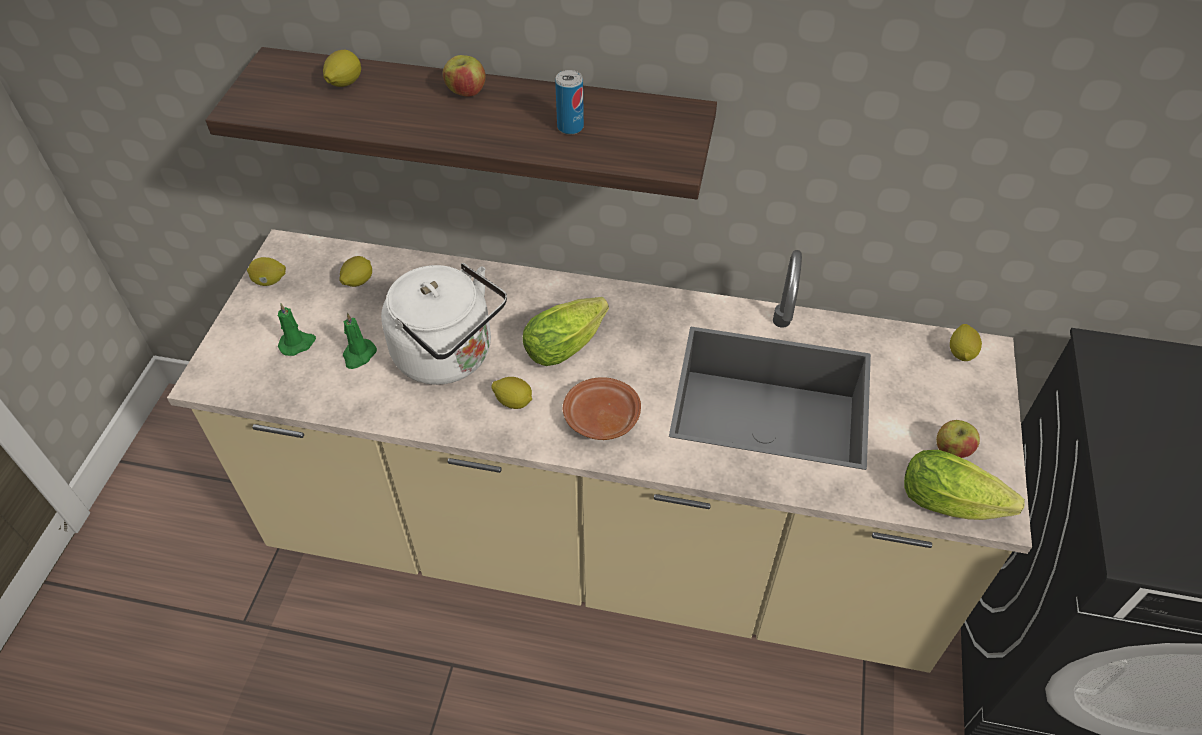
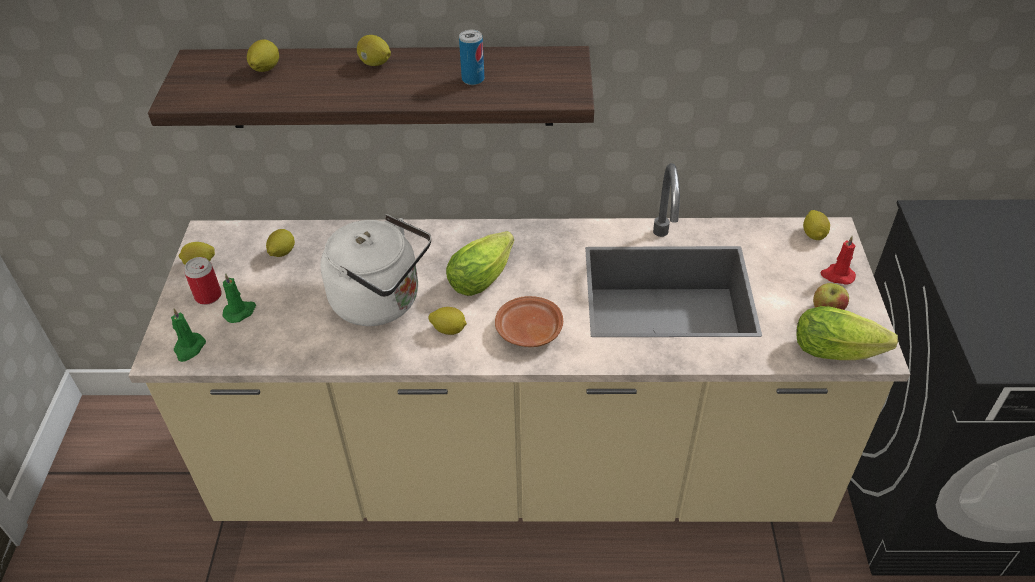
camera: 10 degrees left, 5 degrees down
green candle [343,313,377,369] -> green candle moved to [171,308,206,362]
apple [443,55,486,97] -> lemon [357,35,391,66]
none -> can [184,257,222,305]
none -> red candle [820,236,856,285]

